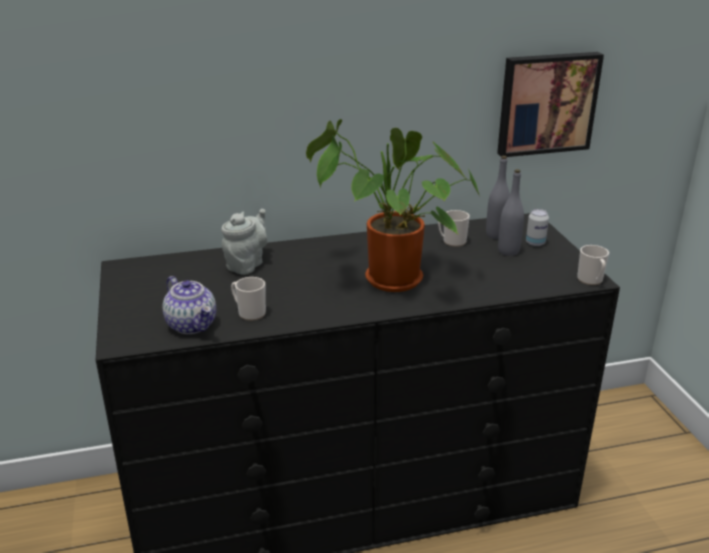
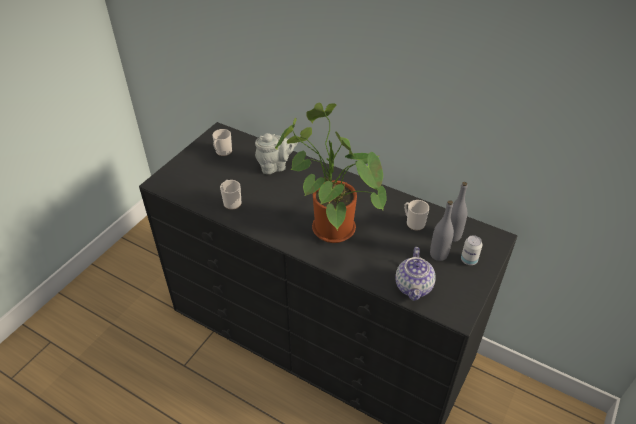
camera: 45 degrees right, 15 degrees up
teapot [162,276,216,334] -> teapot moved to [395,247,436,301]
picture [497,52,604,157] -> none
mug [577,245,609,285] -> mug moved to [213,129,232,156]

